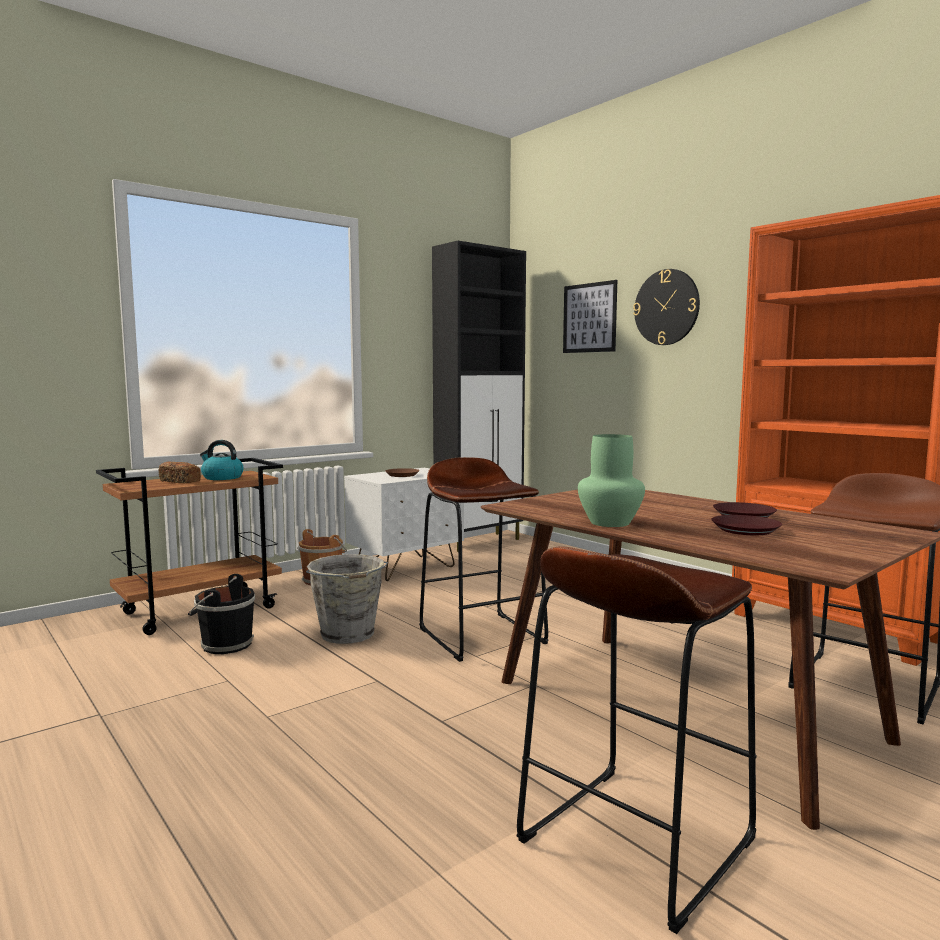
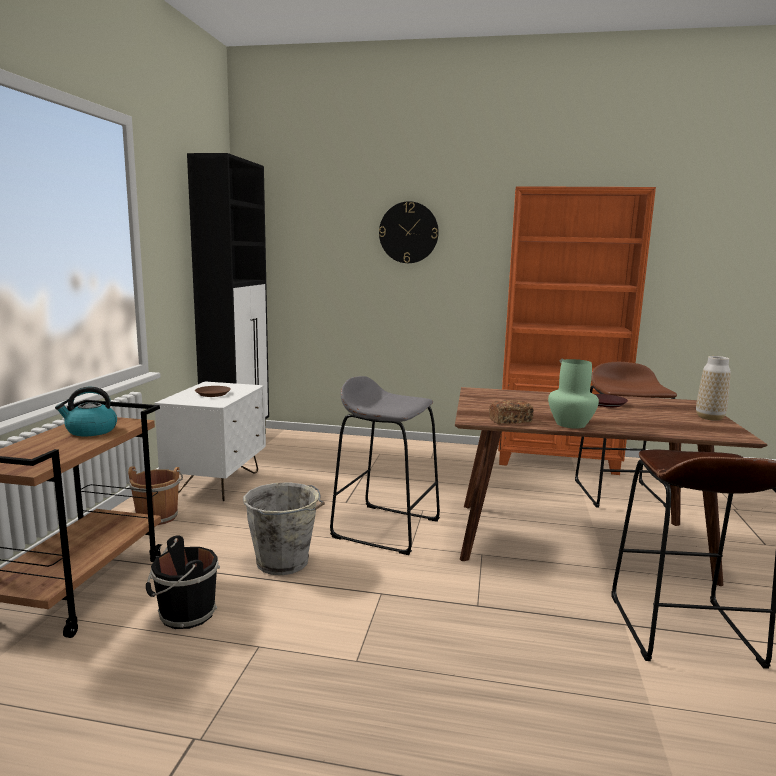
camera: 40 degrees left, 5 degrees up
bread [158,461,201,483] -> bread moved to [489,400,534,424]
brown stool [419,457,549,662] -> grey stool [330,376,440,555]
picture [563,280,617,353] -> none
brown plate [711,515,782,535] -> none
none -> vase [696,356,731,421]

